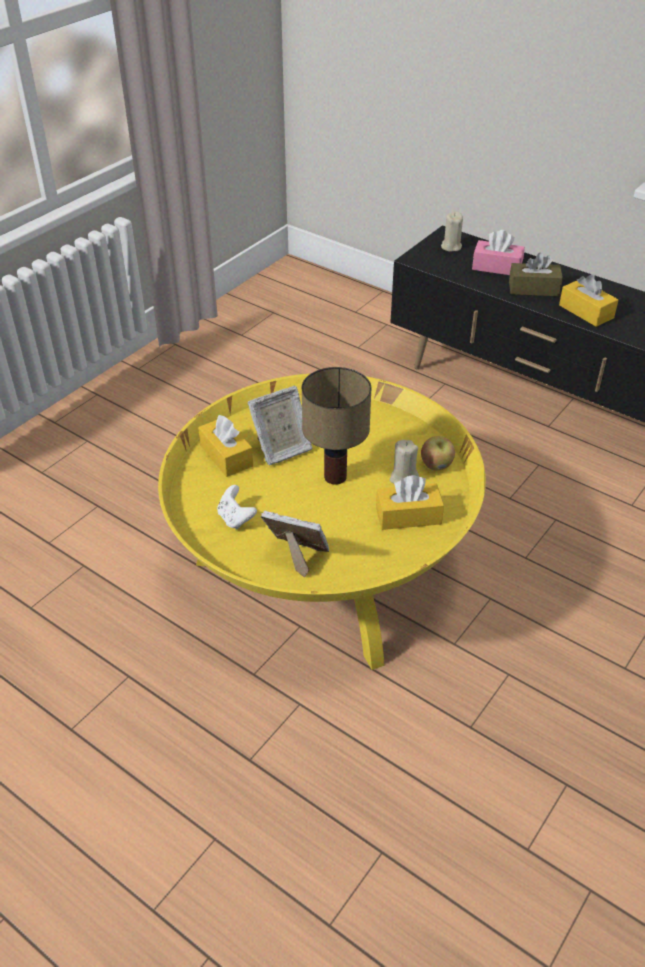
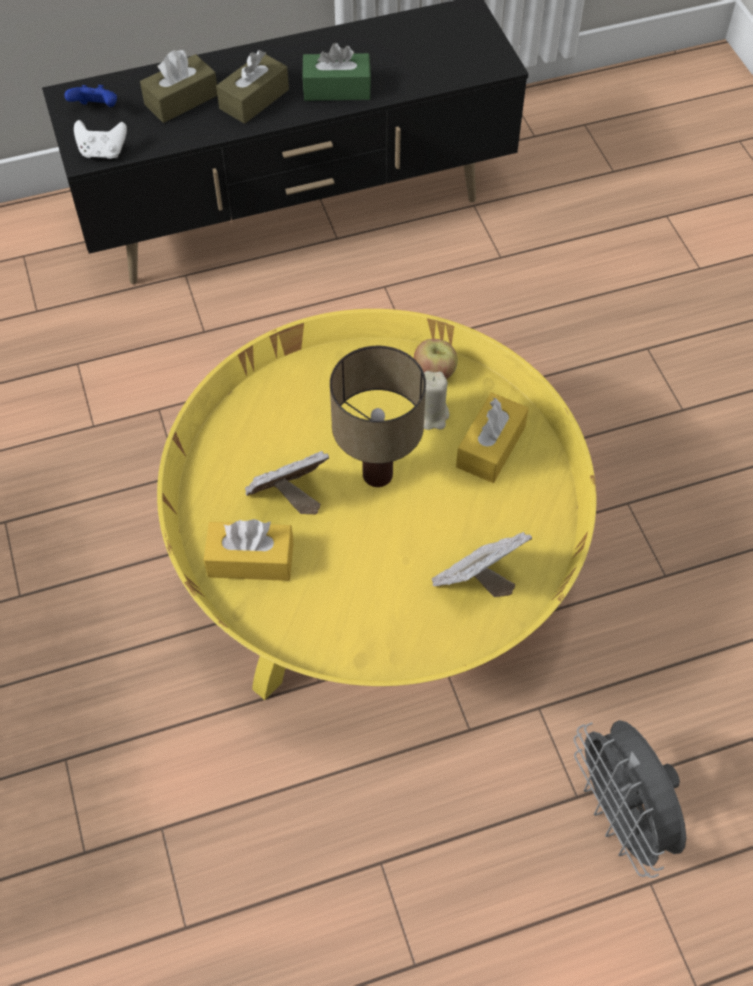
camera: 55 degrees left, 15 degrees up
white game controller [217,485,257,530] -> white game controller moved to [74,120,127,159]
picture frame [247,386,312,465] -> picture frame turned 120 degrees counterclockwise [245,451,329,514]
beige candle [441,212,463,252] -> blue game controller [64,85,117,107]
pink tissue box [472,230,525,275] -> brown tissue box [140,50,217,123]
yellow tissue box [559,274,618,327] -> green tissue box [302,43,371,101]
none -> grey fan [573,720,686,878]

